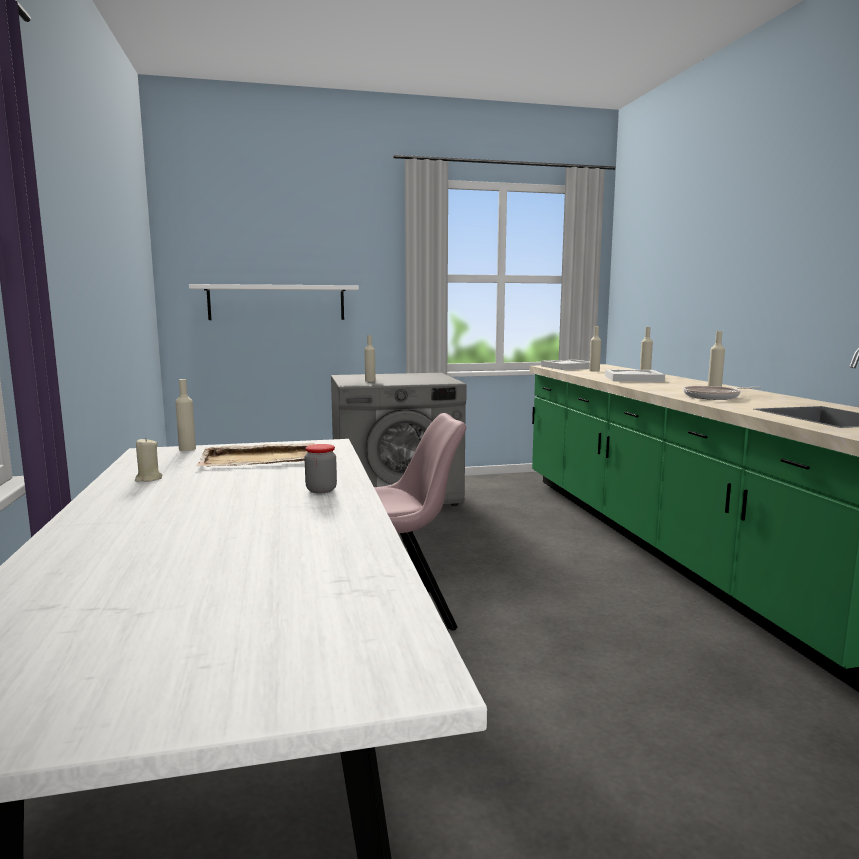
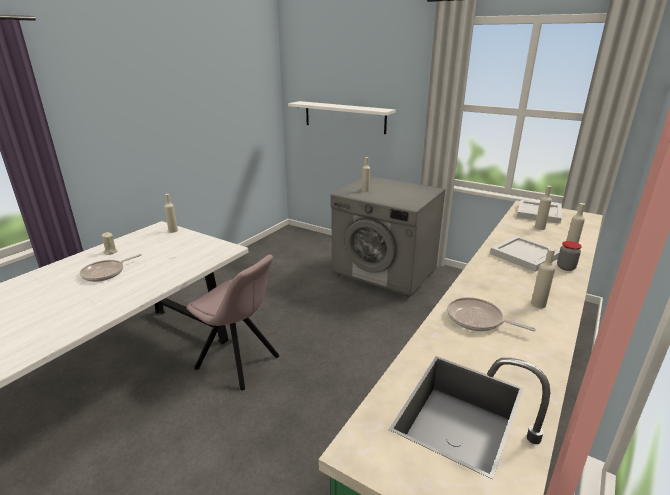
camera: 45 degrees right, 15 degrees up
beige tray [196,443,315,466] -> none
jar [304,444,337,493] -> jar moved to [557,241,582,271]
none -> frying pan [80,254,142,282]

